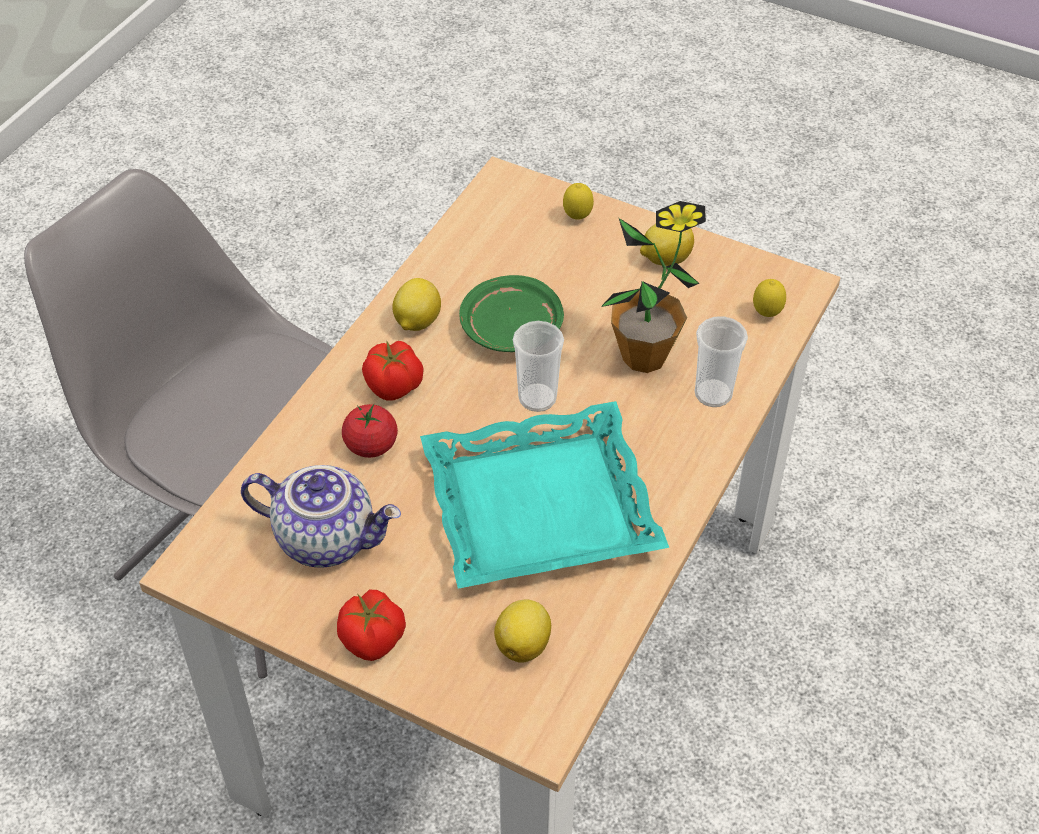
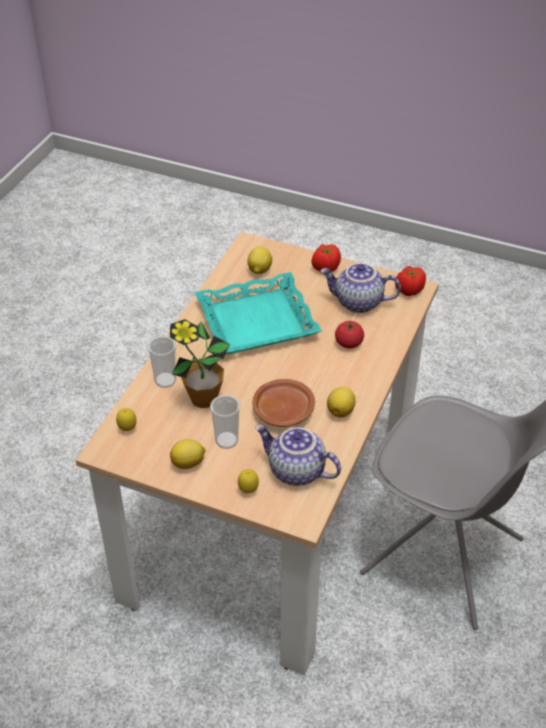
camera: 175 degrees right, 5 degrees down
tomato [362,340,423,401] -> tomato moved to [395,266,426,296]
green plate [459,275,564,352] -> brown plate [252,379,315,427]
cup [513,321,564,412] -> cup moved to [210,395,240,449]
none -> teapot [255,424,341,486]

